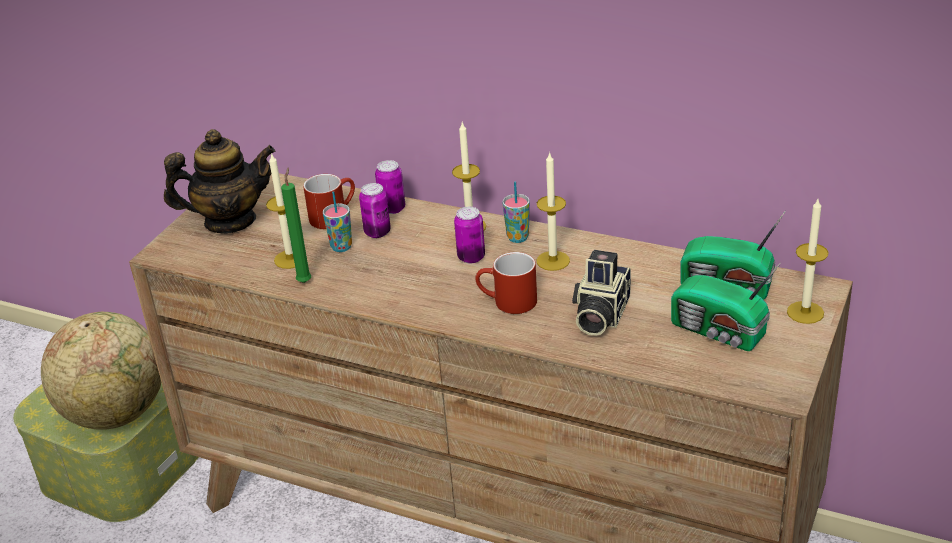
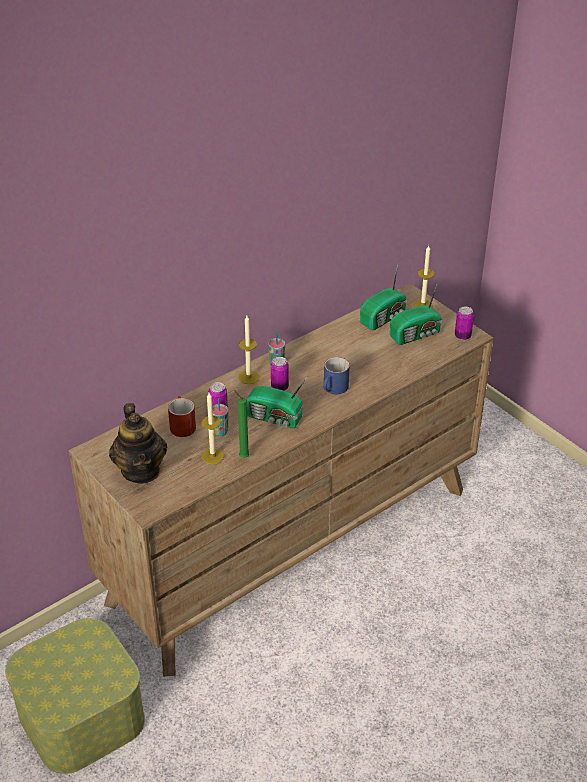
camera: 65 degrees left, 5 degrees up
globe [41,311,161,430] -> none
teapot [164,129,275,234] -> teapot turned 150 degrees clockwise [109,403,167,484]
can [375,160,405,214] -> can moved to [455,306,474,340]
red mug [475,252,537,314] -> blue mug [323,357,350,394]
candle [536,152,570,271] -> none
camera [572,250,631,336] -> none
none -> radio [246,377,307,429]

